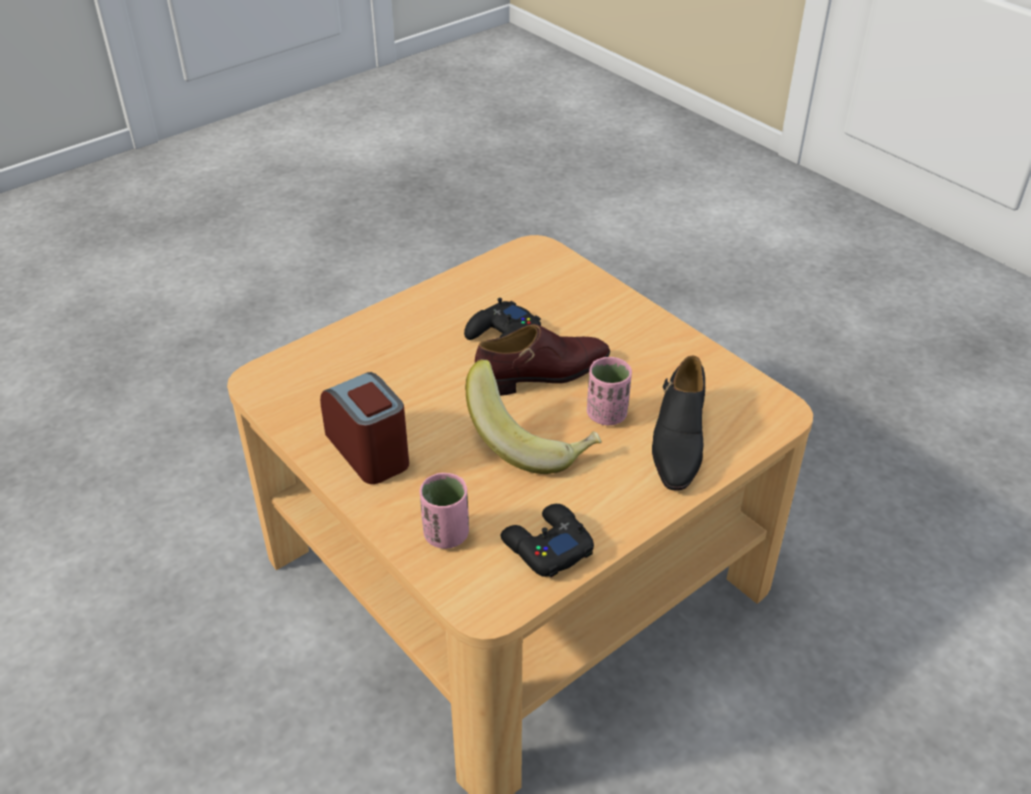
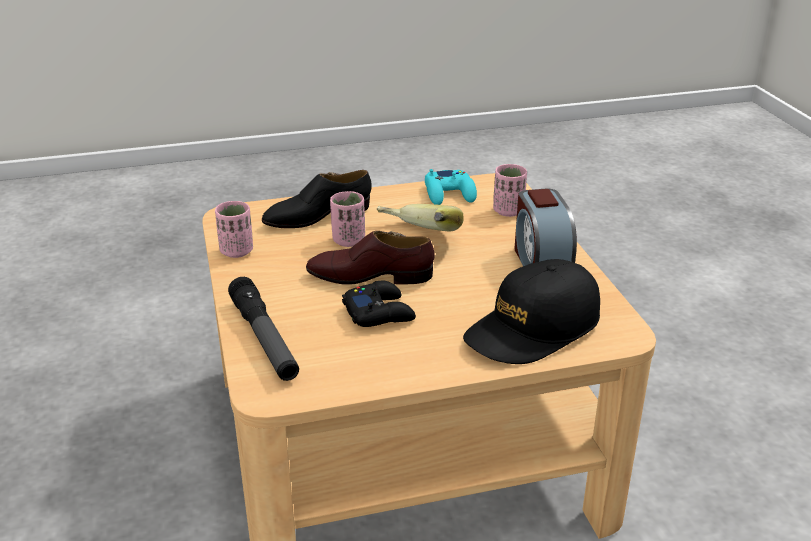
camera: 155 degrees left, 10 degrees down
black game controller [501,504,594,578] -> turquoise game controller [425,169,477,205]
black shoe [652,356,705,490] -> black shoe turned 150 degrees counterclockwise [262,170,372,228]
none -> pink cup [215,201,253,258]
none -> flashlight [228,277,299,381]
none -> black cap [463,259,600,364]

